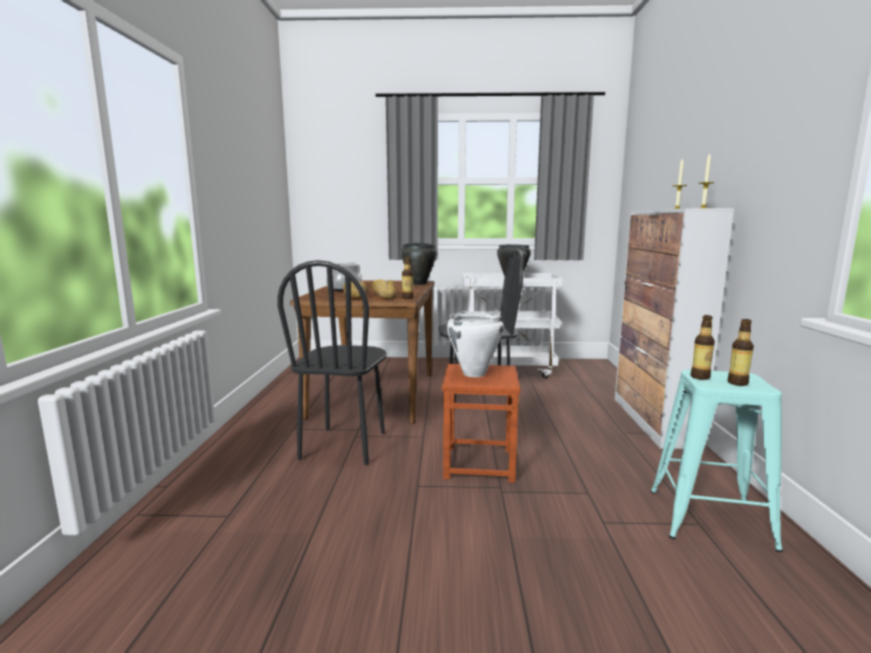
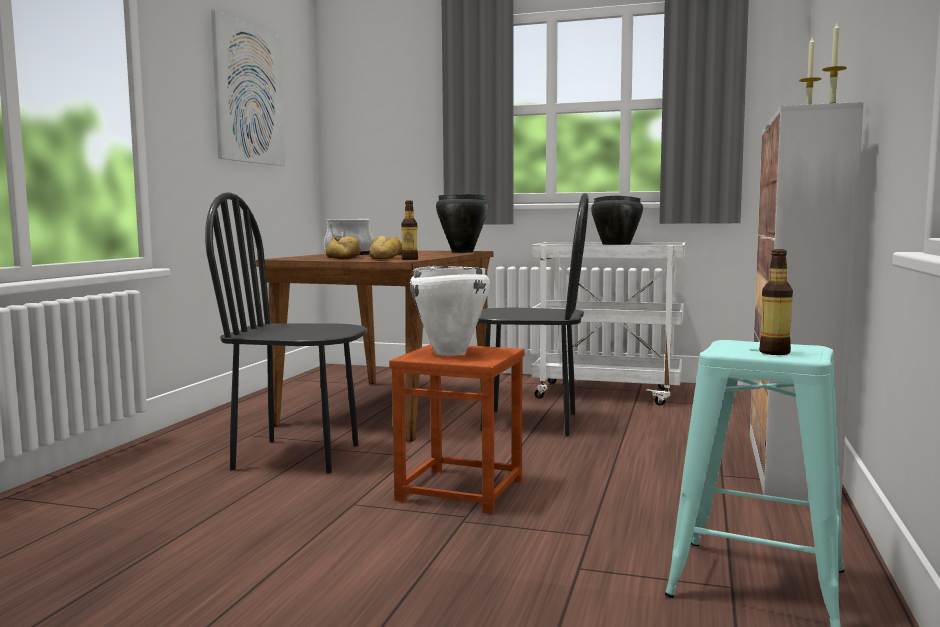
camera: 15 degrees right, 5 degrees down
black chair [277,260,387,465] -> black chair turned 75 degrees clockwise [205,192,367,473]
bottle [691,315,715,380] -> none
none -> picture [211,9,285,166]

